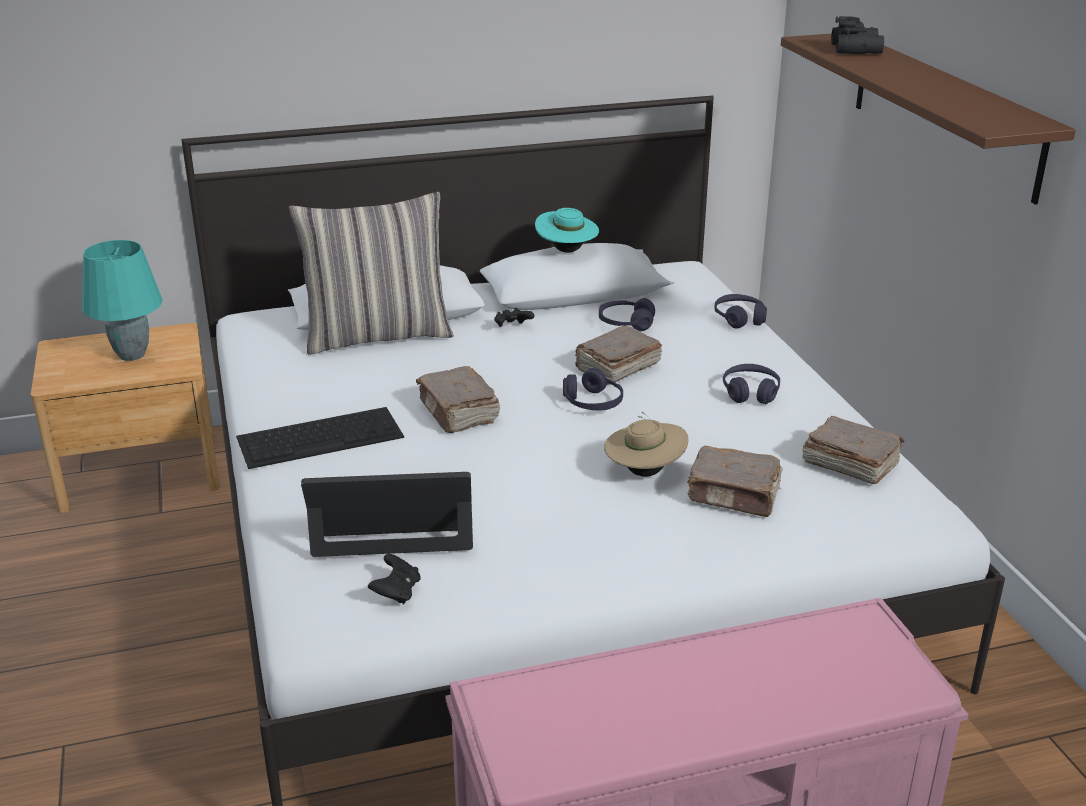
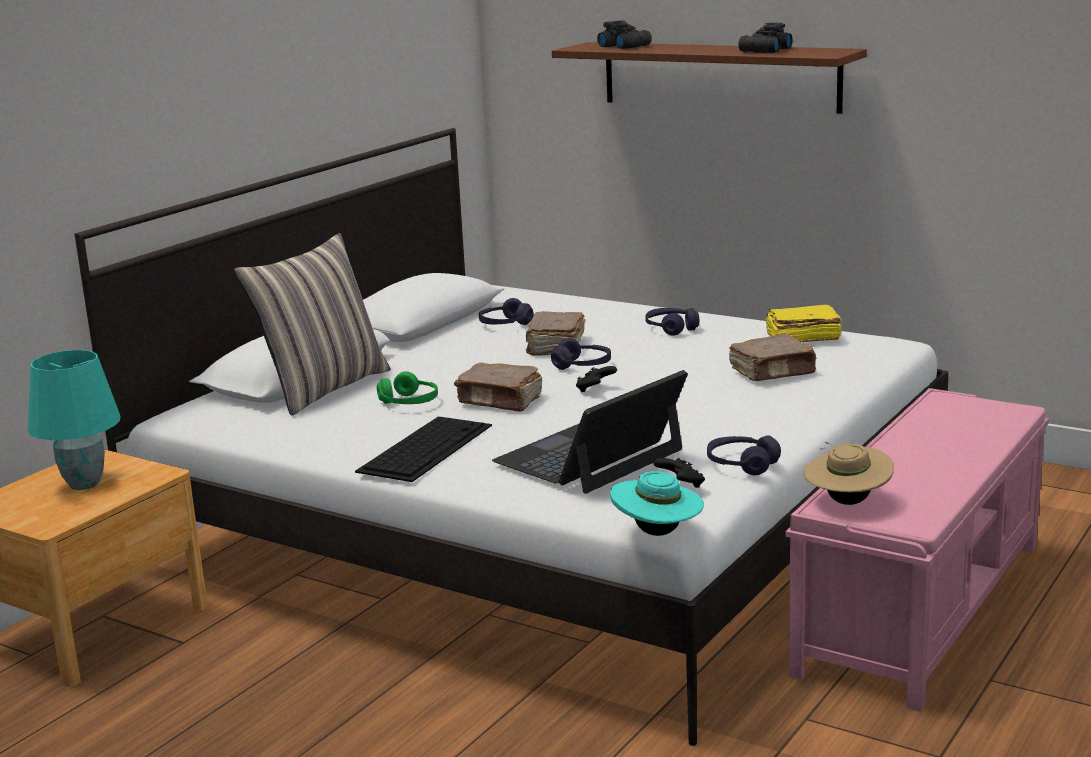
camera: 40 degrees left, 10 degrees down
black game controller [494,308,535,327] -> black game controller moved to [576,366,617,393]
turquoise hat [535,208,599,253] -> turquoise hat moved to [610,471,704,536]
beige hat [604,412,688,477] -> beige hat moved to [803,442,894,505]
purple headphones [714,294,767,329] -> purple headphones moved to [707,435,781,475]
brown book [802,416,905,484] -> yellow book [765,305,842,342]
none -> green headphones [377,371,438,404]
none -> black binoculars [738,23,793,53]

